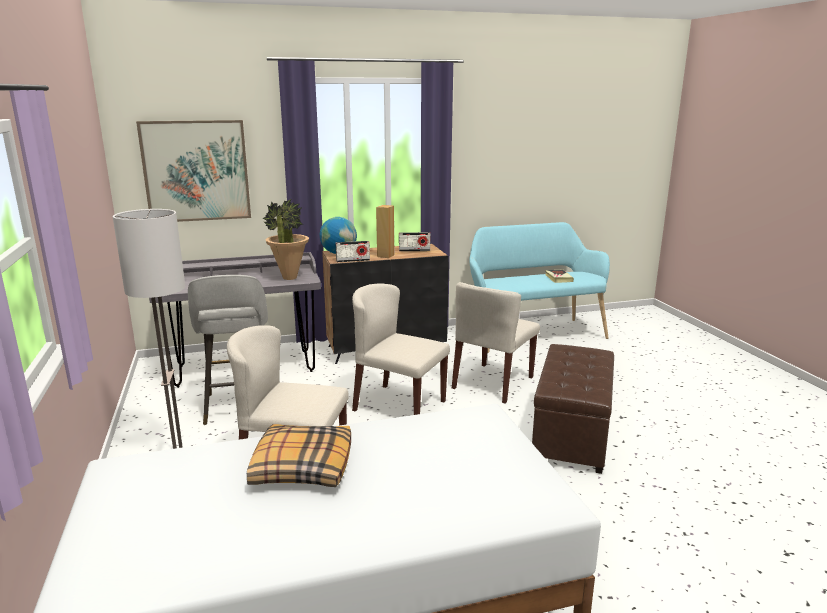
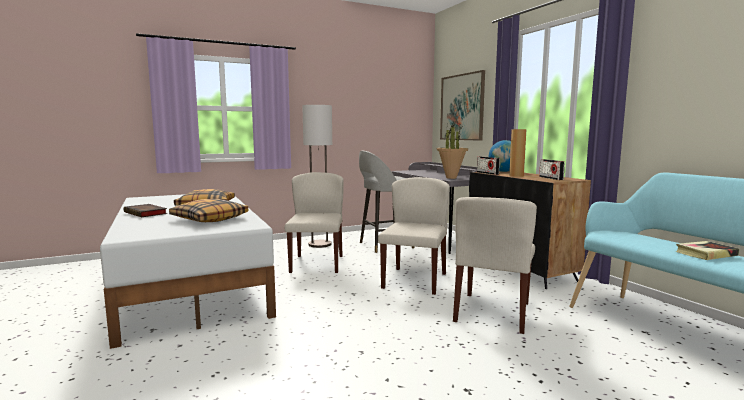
camera: 80 degrees right, 10 degrees down
beige chair [452,282,540,404] -> beige chair turned 90 degrees counterclockwise [453,197,537,334]
brown ottoman [532,344,614,474] -> none
none -> book [124,204,167,217]
none -> pillow [169,199,248,222]

